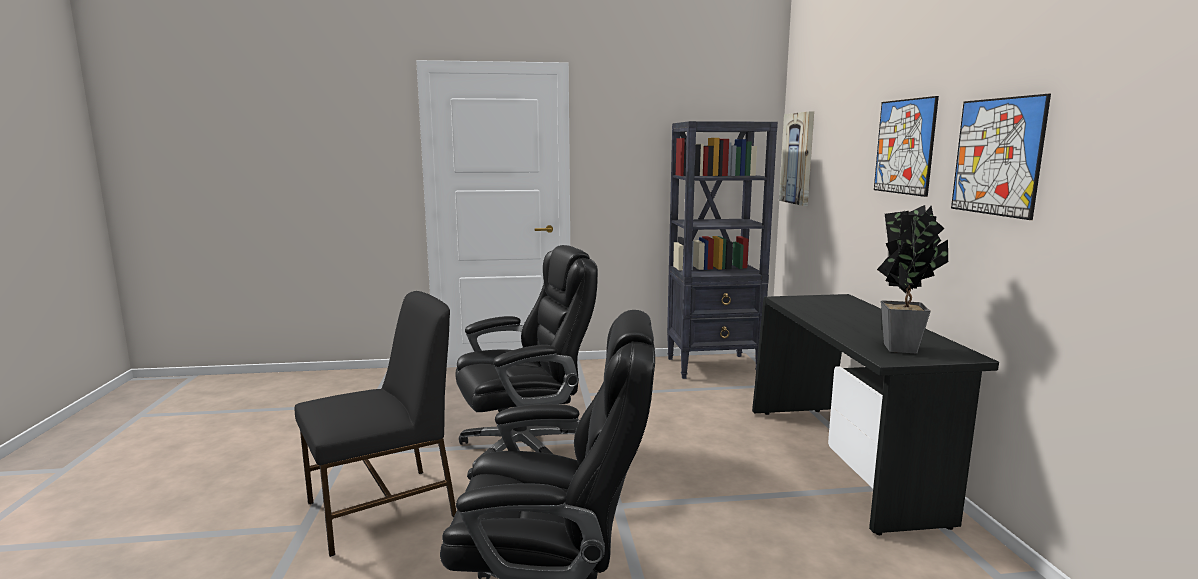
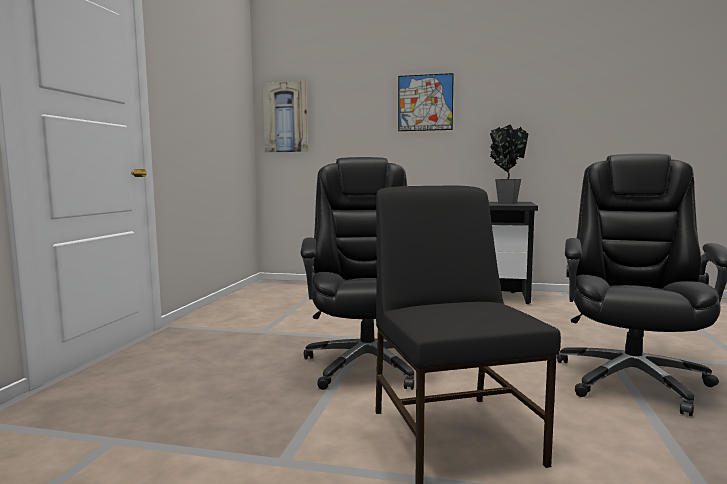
camera: 70 degrees left, 5 degrees down
black bookcase [667,121,778,379] -> none
picture [951,94,1051,220] -> none

